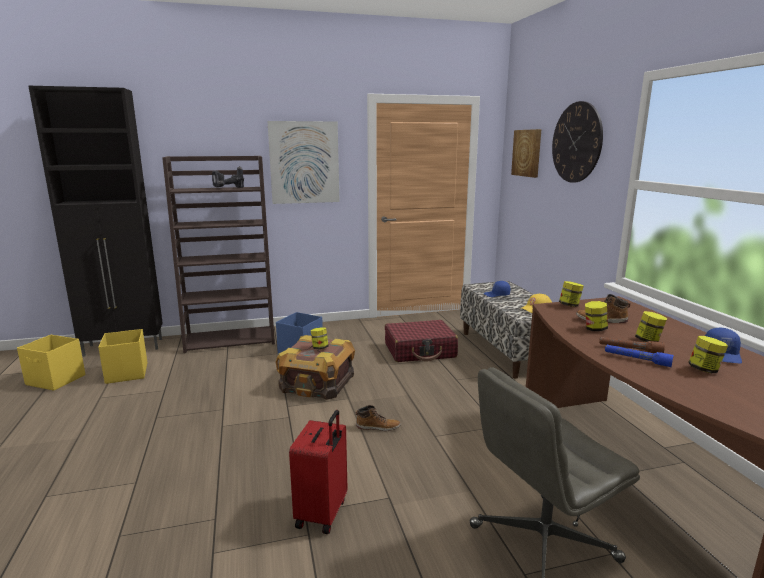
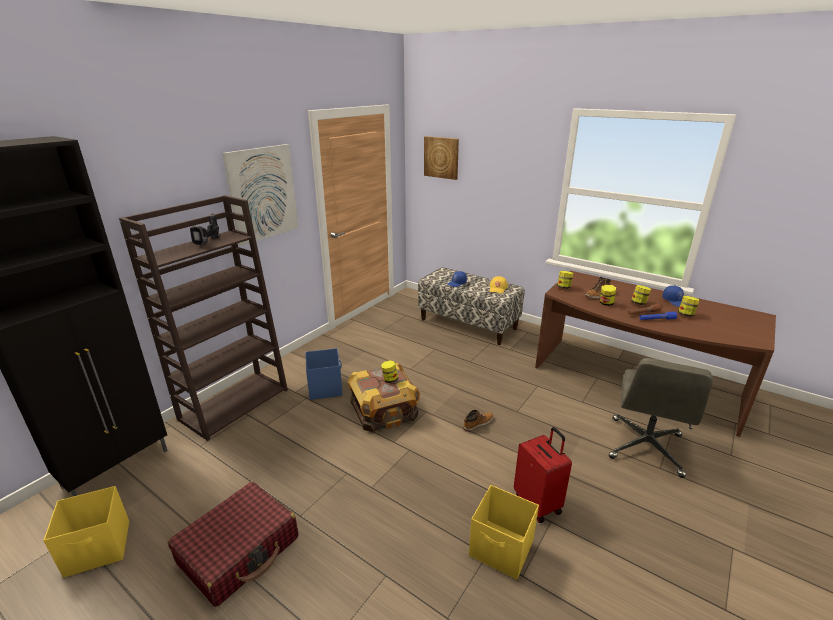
camera: 40 degrees left, 10 degrees up
yellow storage box [98,329,147,384] -> yellow storage box moved to [469,485,539,579]
red suitcase [385,320,458,362] -> red suitcase moved to [168,482,298,607]
wall clock [552,101,603,183] -> none

